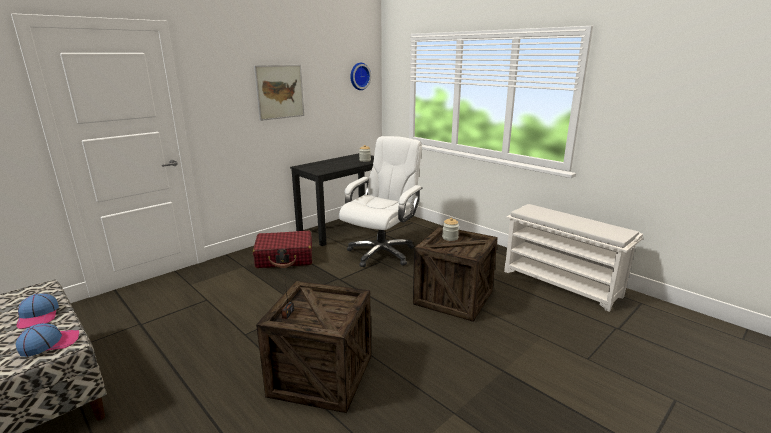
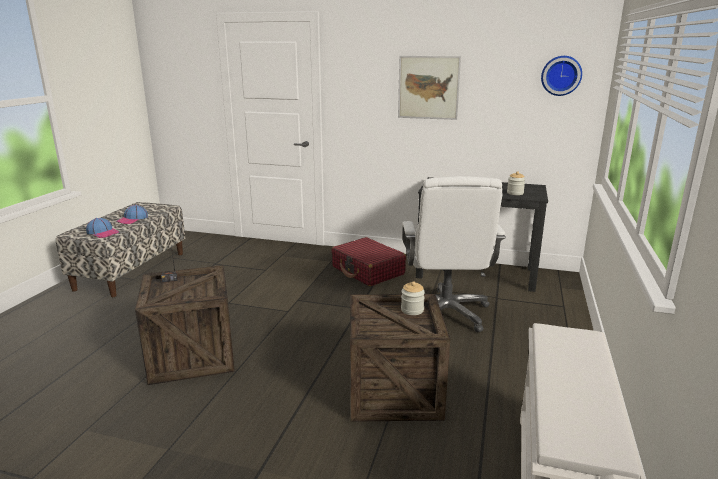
camera: 60 degrees right, 0 degrees up
white office chair [339,136,423,267] -> white office chair turned 90 degrees clockwise [402,176,506,332]

